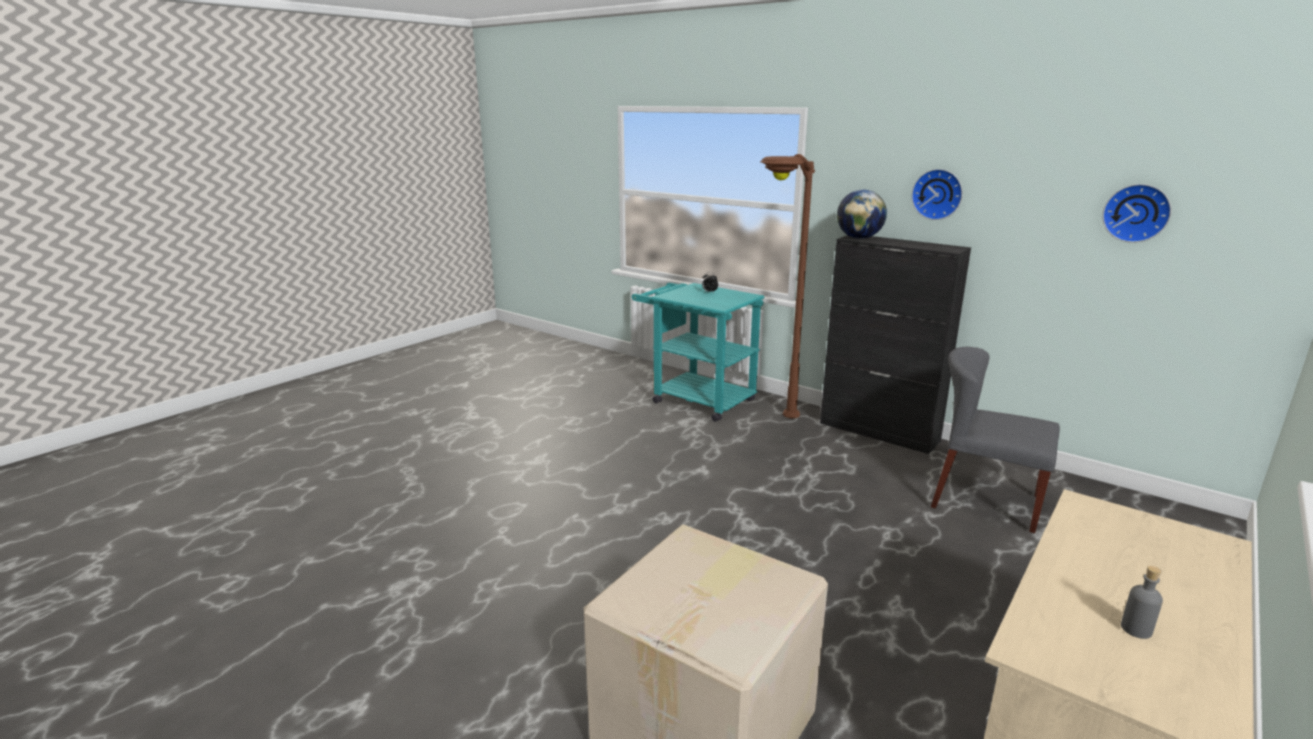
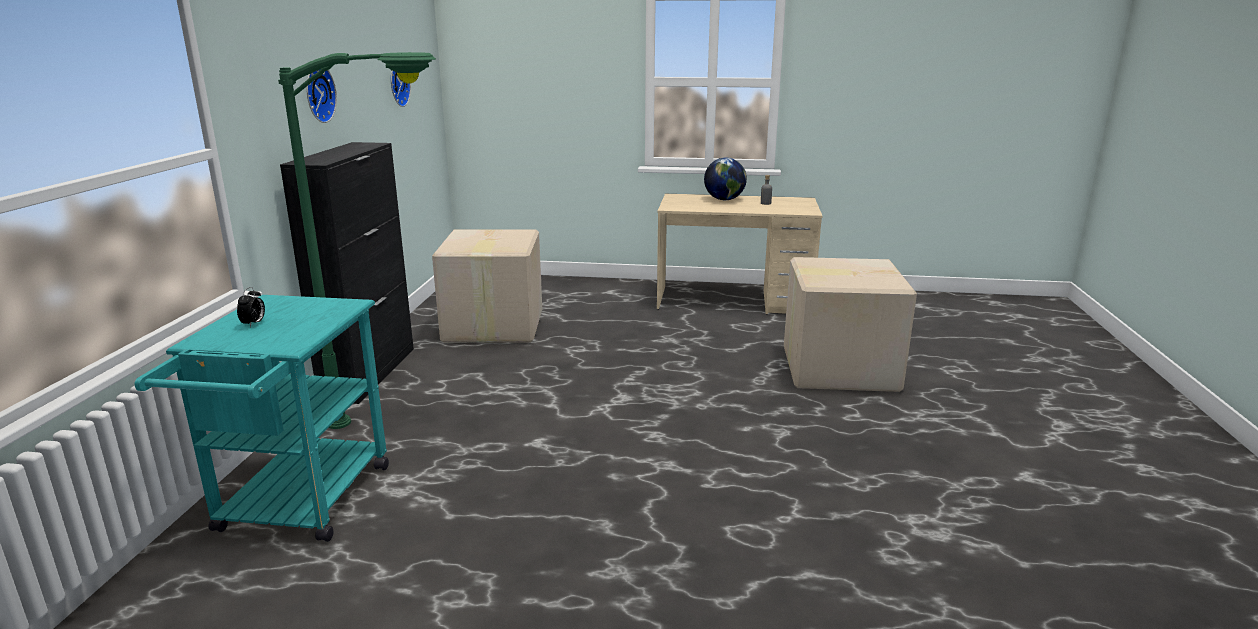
camera: 120 degrees left, 0 degrees up
brown floor lamp [760,154,815,418] -> green floor lamp [278,52,436,429]
globe [837,190,887,239] -> globe moved to [704,158,747,200]
grey chair [931,347,1060,533] -> cardboard box [432,229,542,343]

